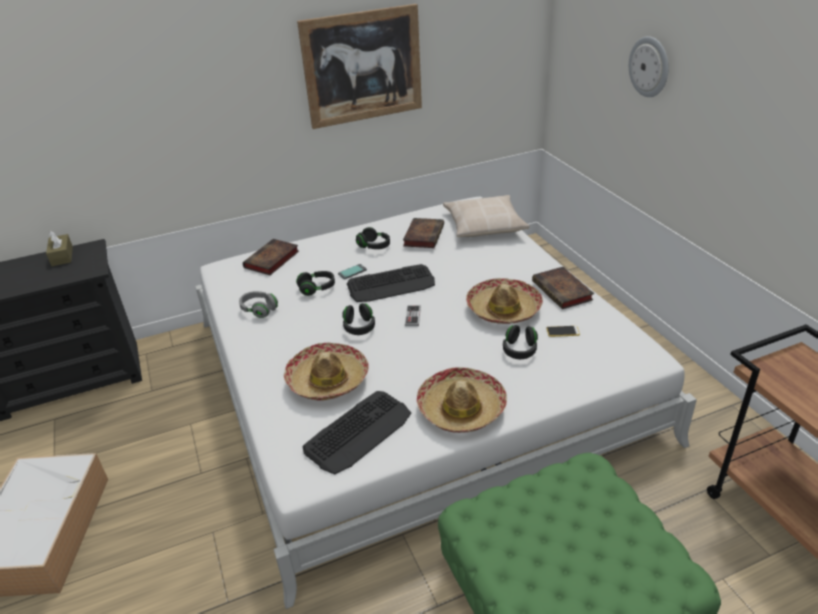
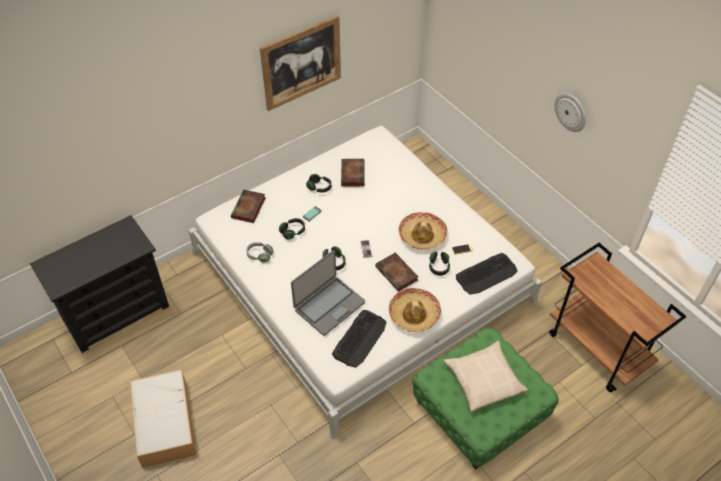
camera: 15 degrees left, 15 degrees up
brown tissue box [46,231,73,266] -> none
hat [284,342,369,401] -> laptop [291,250,365,336]
keyboard [347,264,435,302] -> keyboard moved to [456,253,517,295]
beige pillow [443,195,529,237] -> beige pillow moved to [444,341,528,412]
book [532,267,594,309] -> book moved to [375,252,418,292]
wall clock [629,36,669,97] -> wall clock moved to [555,93,586,132]

